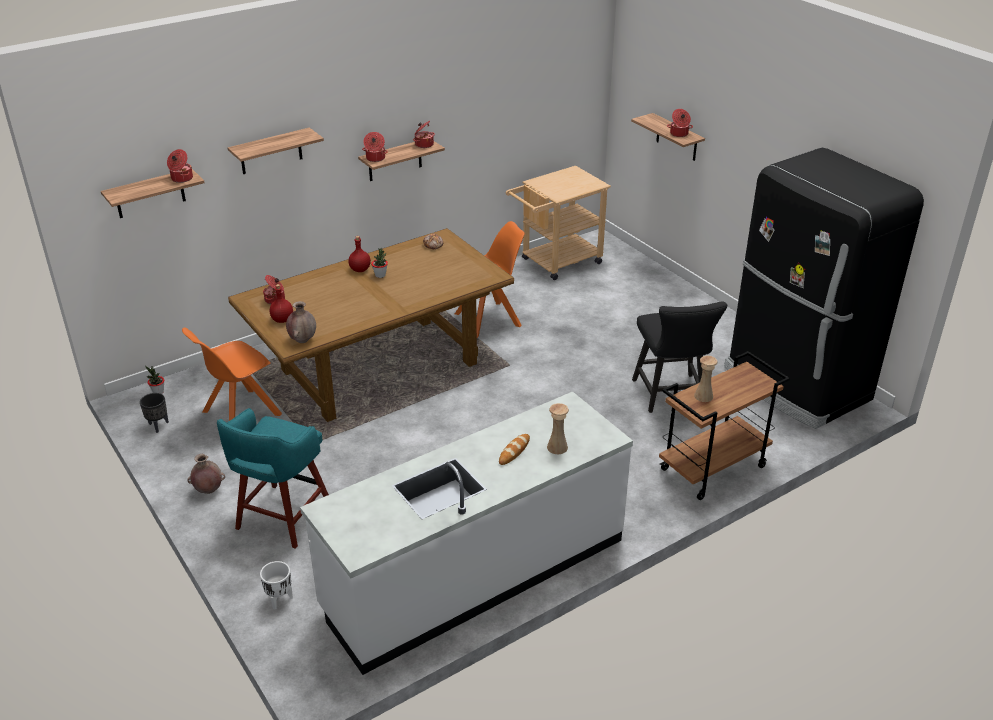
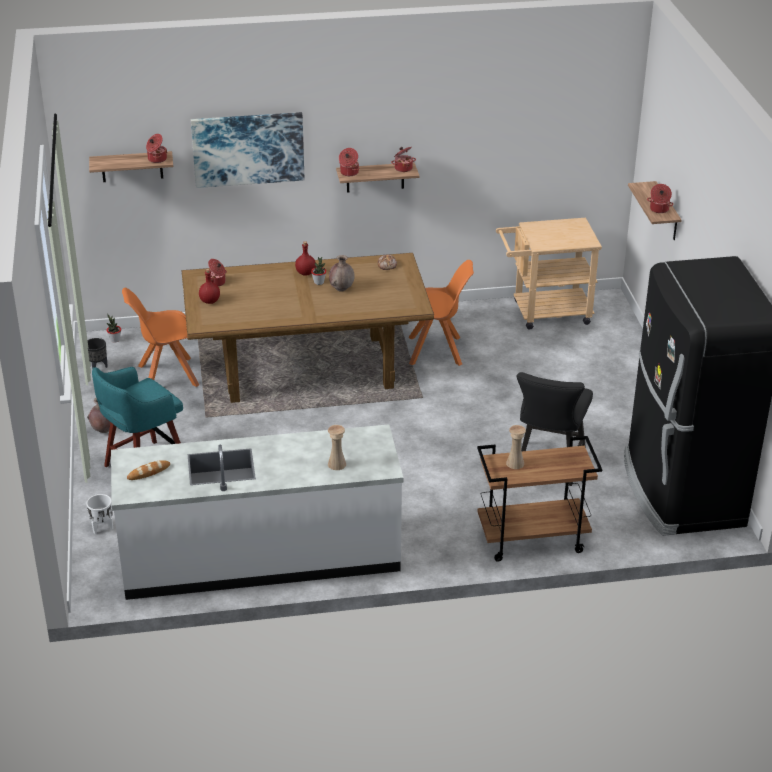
camera: 25 degrees right, 0 degrees up
shelf [228,128,324,174] -> picture [191,112,304,188]
brown vase [286,301,316,343] -> brown vase moved to [329,255,355,292]
bread [499,434,530,465] -> bread moved to [127,460,170,480]

